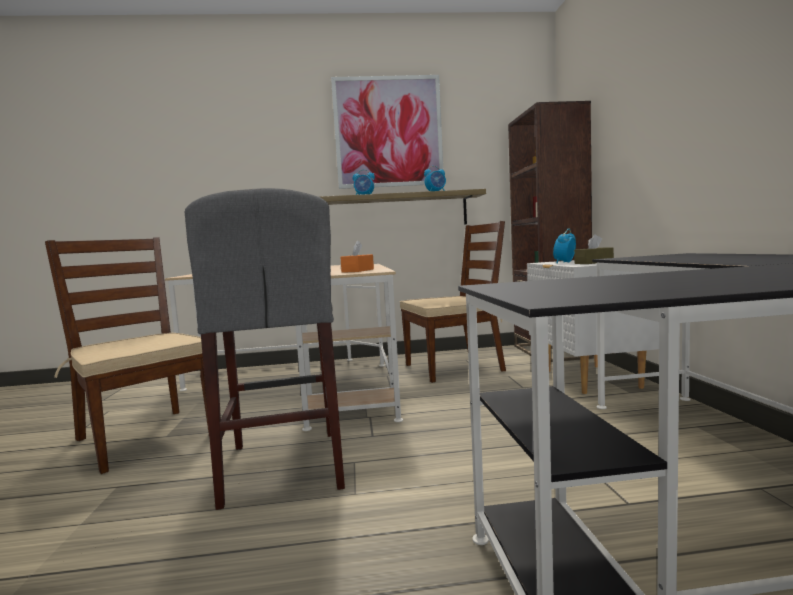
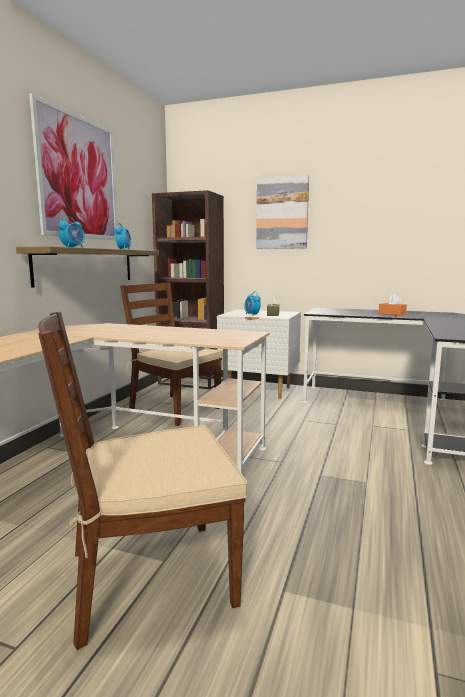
camera: 65 degrees left, 5 degrees up
grey stool [185,188,345,510] -> none
orange tissue box [340,240,374,273] -> orange tissue box moved to [379,294,407,316]
brown chair [400,221,506,383] -> brown chair turned 60 degrees counterclockwise [120,282,223,426]
none -> picture [256,175,309,249]

